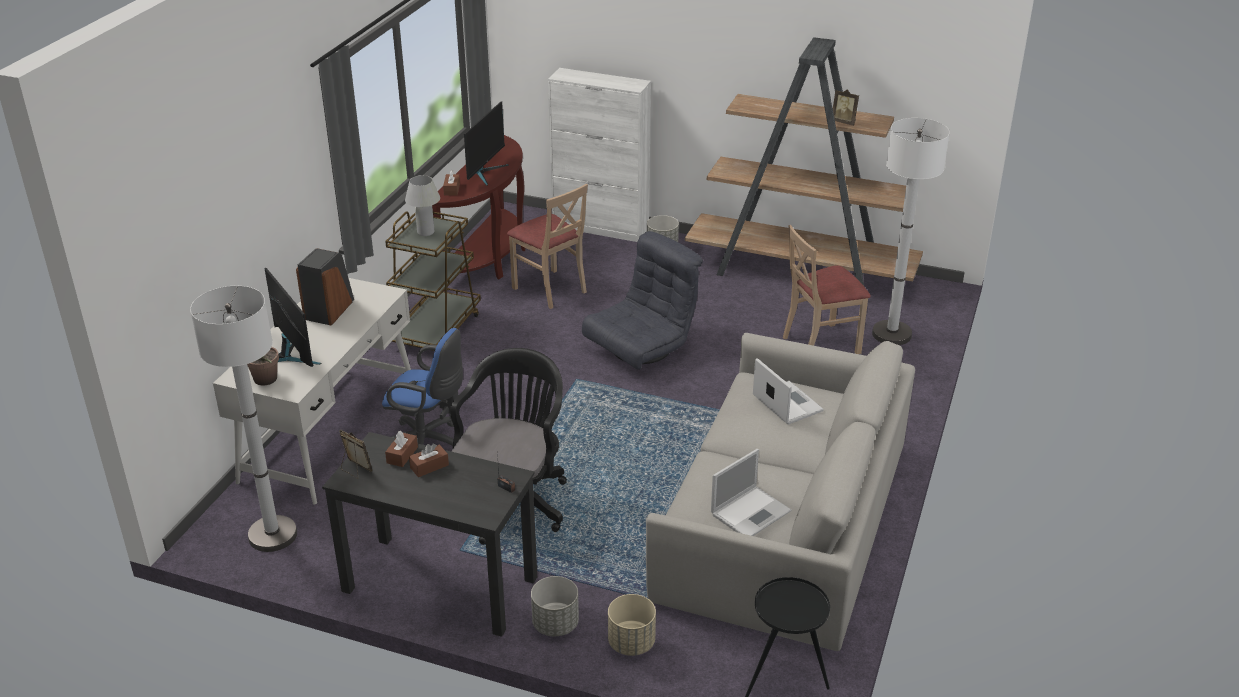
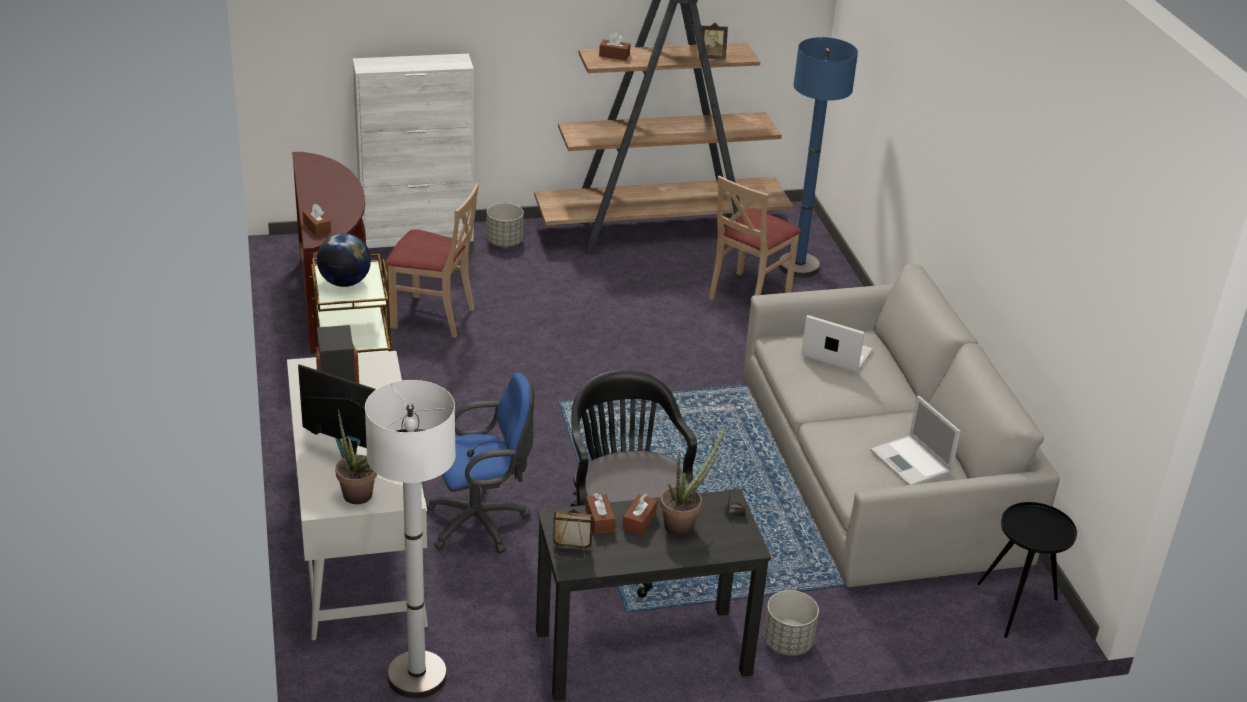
camera: 35 degrees left, 0 degrees up
white table lamp [405,175,440,236] -> globe [317,233,371,287]
monitor [464,101,509,186] -> none
grey armchair [582,231,703,370] -> none
beige planter [608,594,656,656] -> none
laptop [711,449,791,536] -> laptop turned 135 degrees clockwise [870,396,961,485]
white floor lamp [872,118,950,345] -> blue floor lamp [779,37,858,278]
none -> brown tissue box [599,33,630,61]
none -> potted plant [660,424,726,536]

